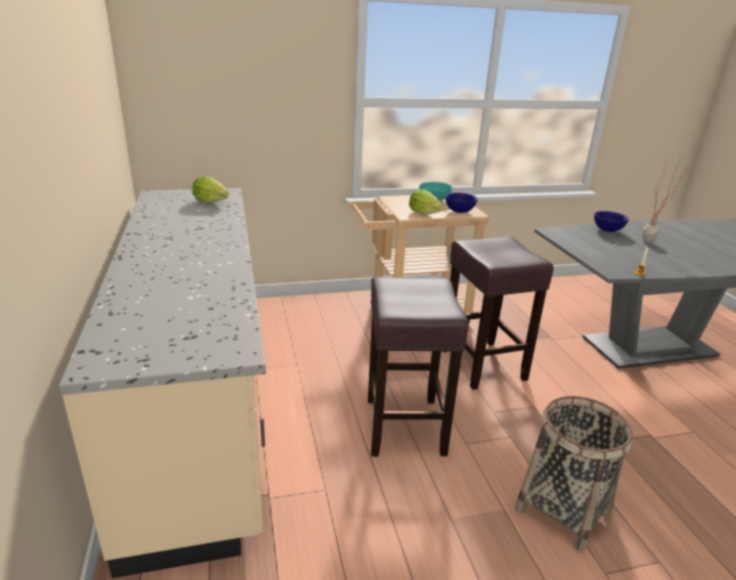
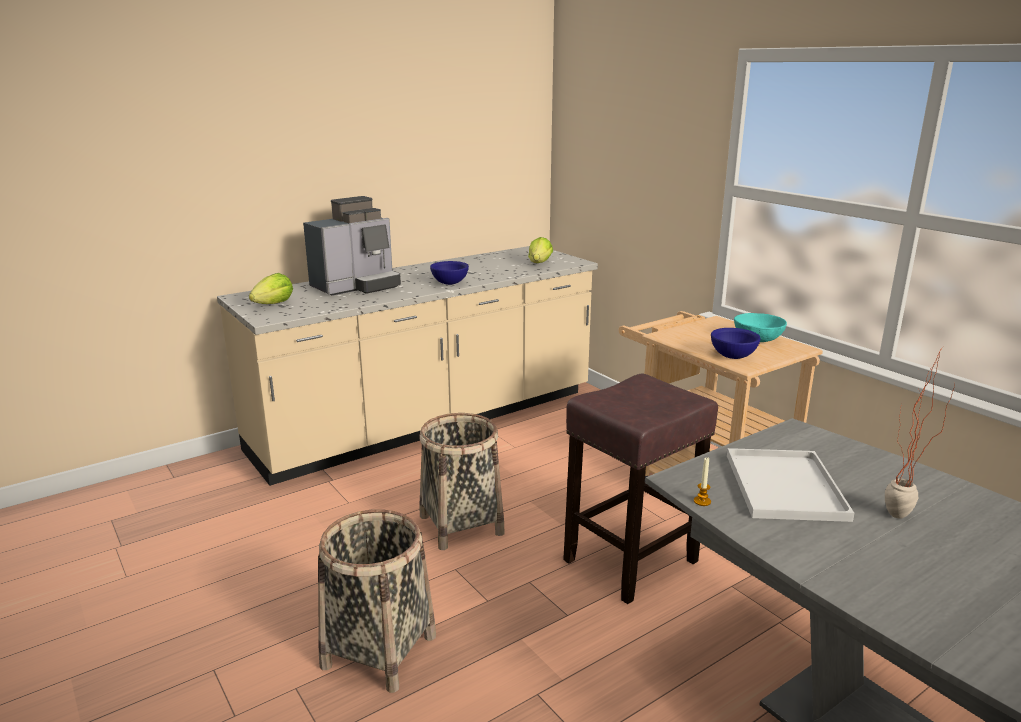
camera: 70 degrees right, 5 degrees down
brown stool [368,277,469,456] -> basket [419,413,505,550]
lettuce [409,189,443,214] -> lettuce moved to [249,273,293,304]
blue bowl [594,211,629,232] -> blue bowl moved to [430,261,469,285]
none -> coffee machine [303,196,401,296]
none -> white tray [727,448,854,522]

